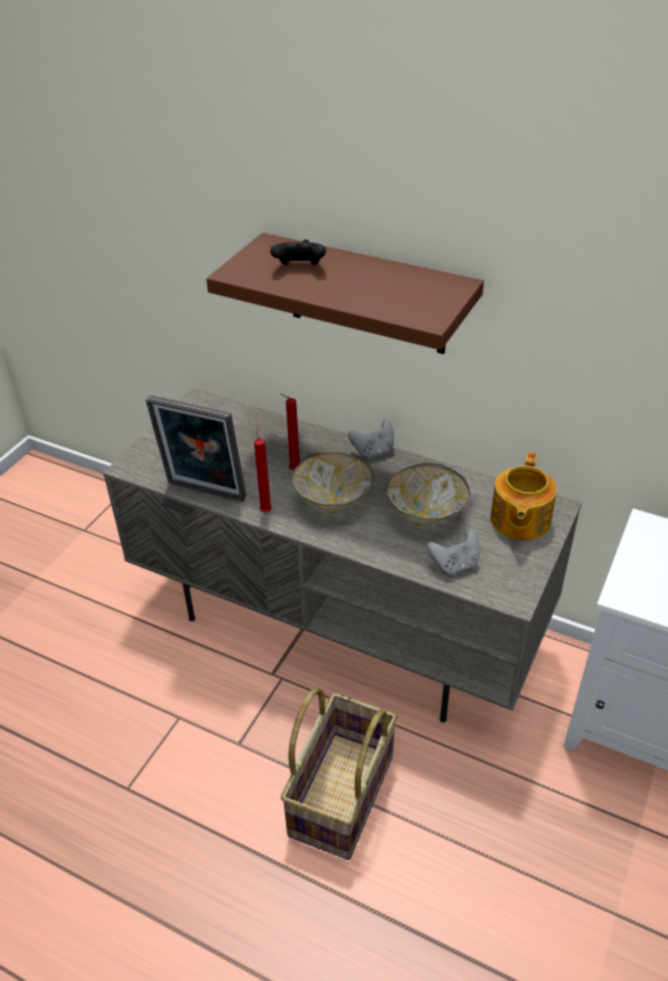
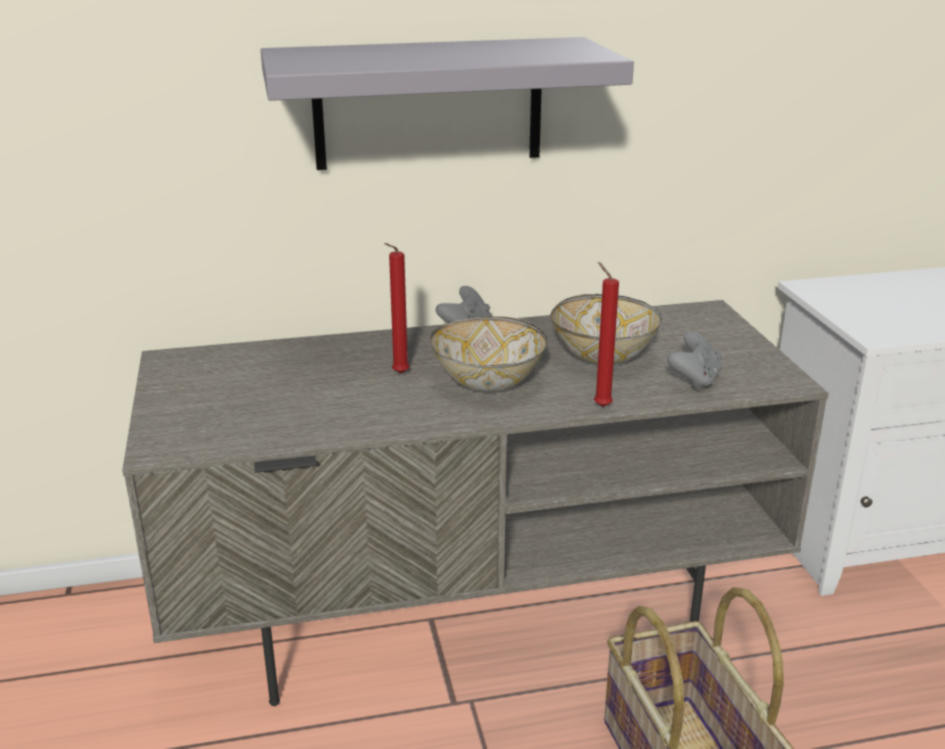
camera: 40 degrees left, 15 degrees down
picture frame [146,395,246,502] -> none
brown shelf [206,233,484,354] -> grey shelf [261,37,634,170]
red candle [254,426,272,512] -> red candle moved to [594,262,619,407]
black game controller [270,240,326,265] -> none
teapot [490,452,557,540] -> none

